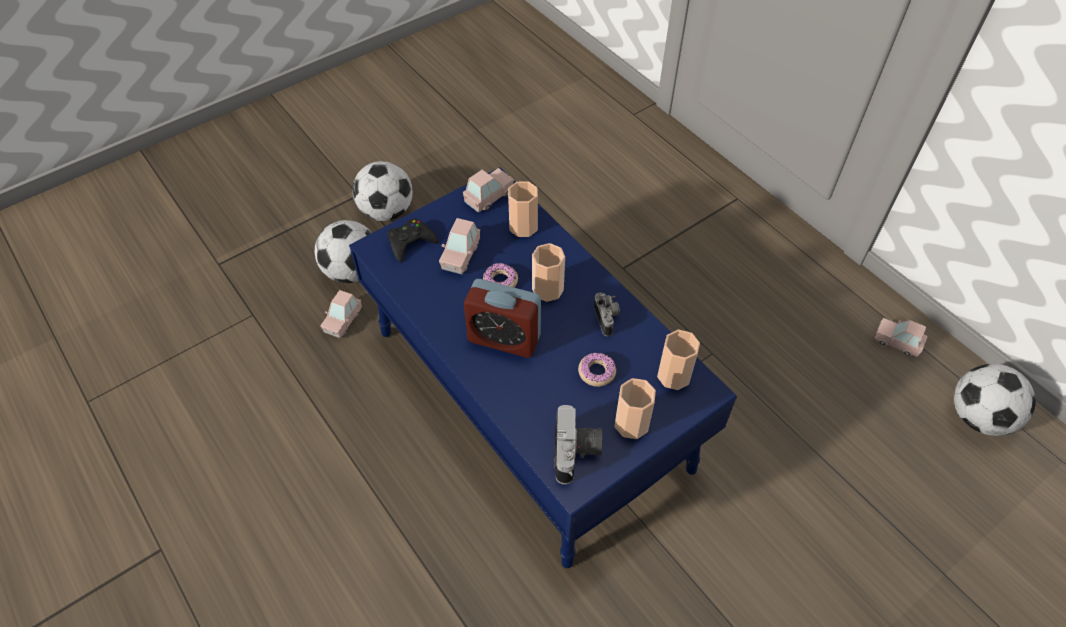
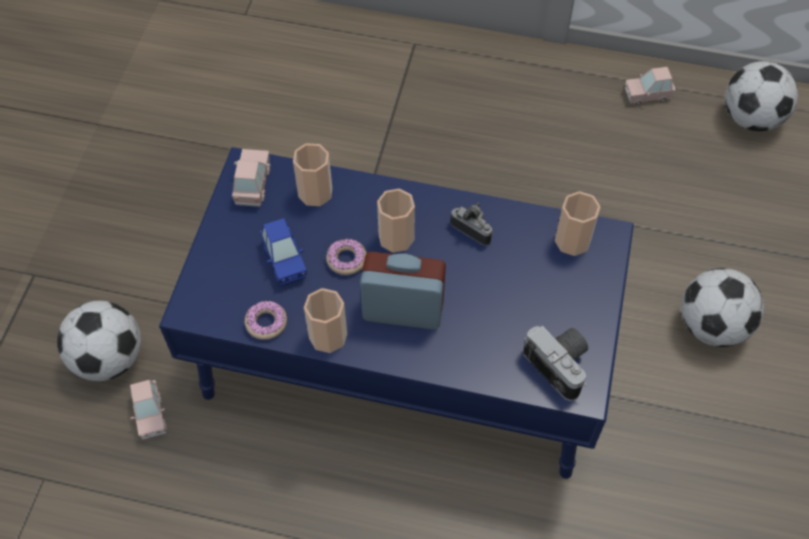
camera: 40 degrees left, 5 degrees up
football [352,161,413,221] -> football moved to [681,268,764,347]
black game controller [387,219,438,262] -> none
pink toy car [439,218,480,274] -> blue toy car [260,218,307,286]
alarm clock [464,279,541,358] -> alarm clock turned 150 degrees counterclockwise [360,252,446,329]
donut [578,353,616,387] -> donut moved to [245,301,287,340]
cup [615,378,656,439] -> cup moved to [304,288,347,353]

